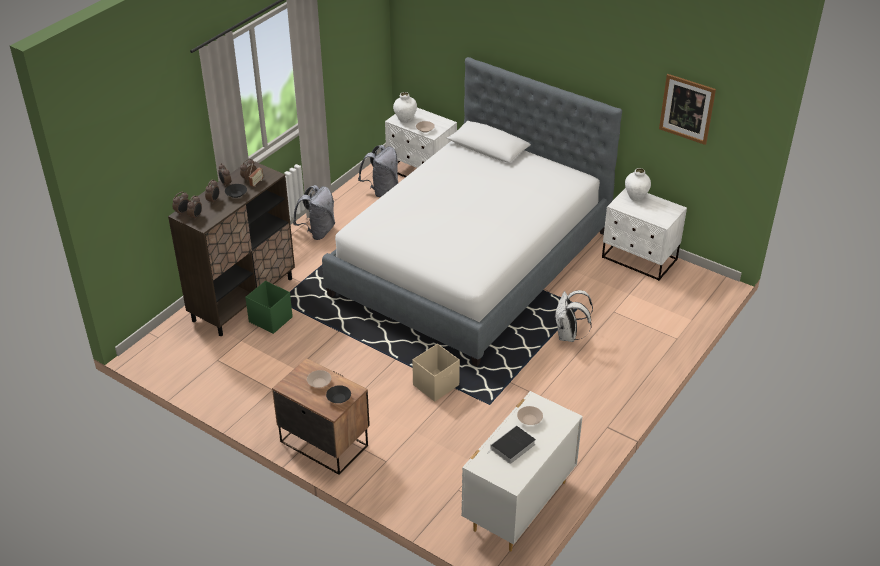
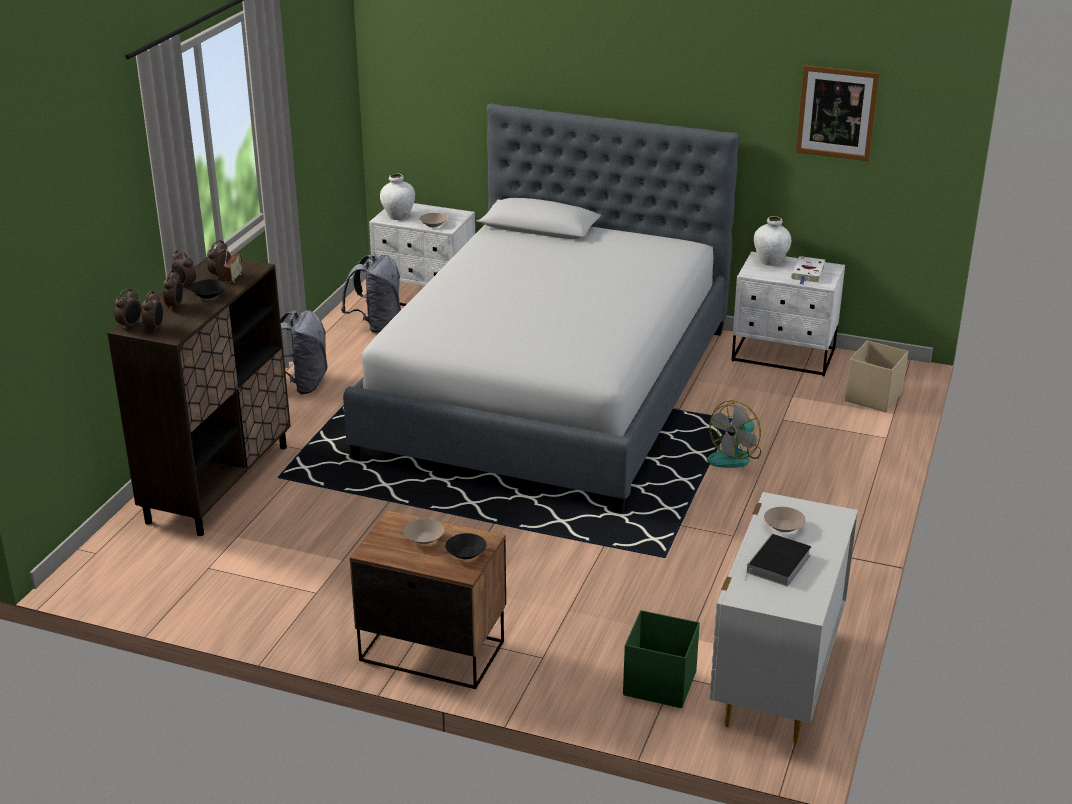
camera: 15 degrees left, 10 degrees down
green storage box [245,281,293,334] -> green storage box moved to [623,610,700,708]
beige storage box [412,344,460,402] -> beige storage box moved to [845,340,908,412]
white backpack [555,290,593,342] -> fan [707,400,761,468]
none -> white book [791,256,825,285]

